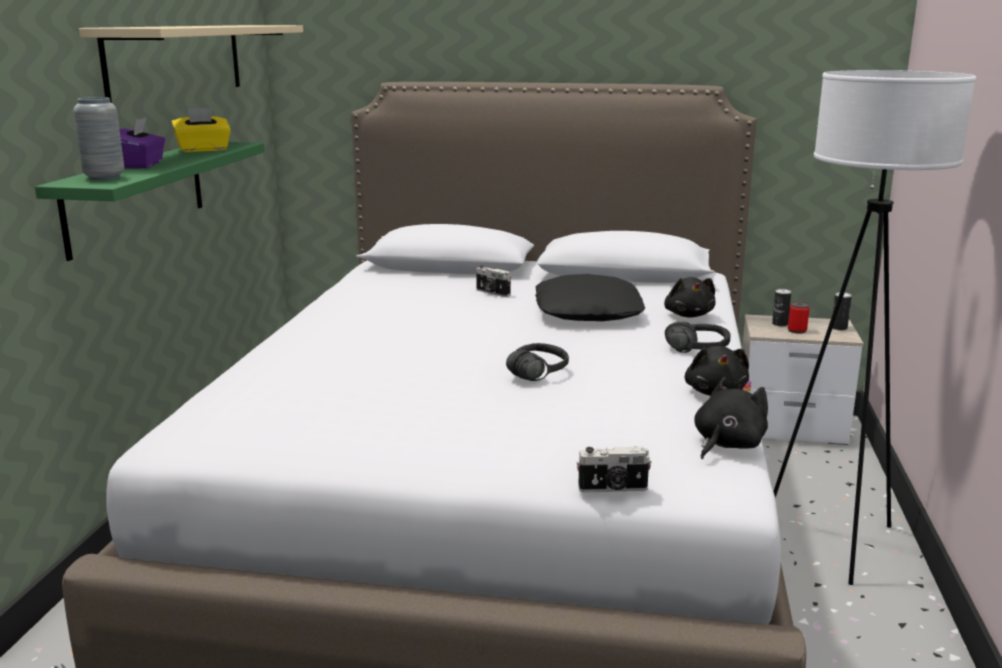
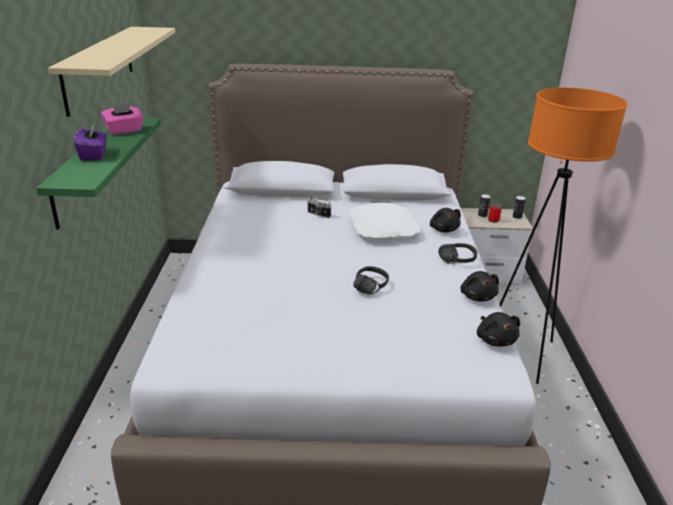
camera: 10 degrees left, 10 degrees up
grey vase [73,97,124,180] -> none
yellow tissue box [171,108,231,152] -> pink tissue box [101,103,144,135]
black pillow [535,274,645,321] -> white pillow [348,203,421,240]
camera [577,447,652,492] -> none
black plush toy [694,377,768,459] -> black plush toy turned 135 degrees clockwise [477,312,520,347]
white floor lamp [773,70,976,585] -> orange floor lamp [499,88,628,384]

